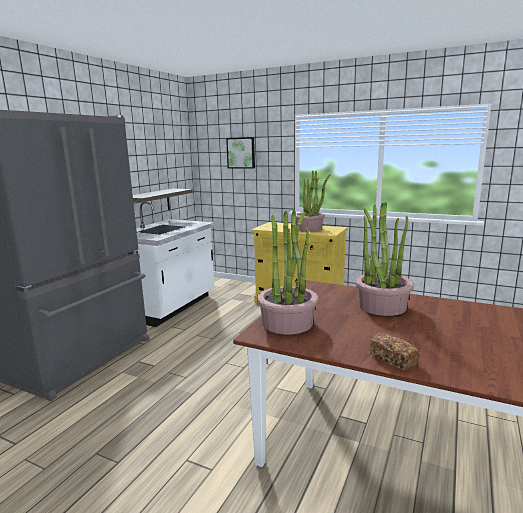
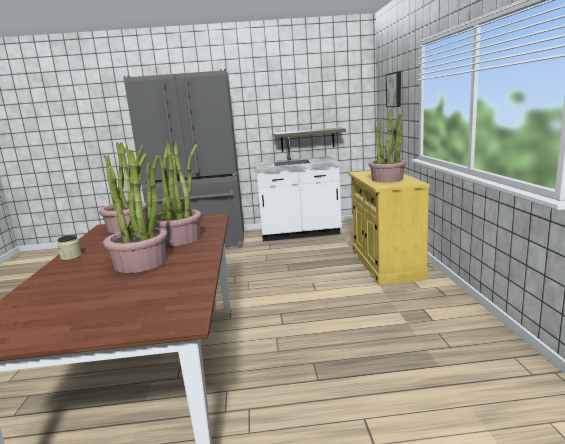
camera: 60 degrees right, 0 degrees up
bread [369,333,419,370] -> jar [57,235,82,260]
none -> potted plant [103,149,167,273]

